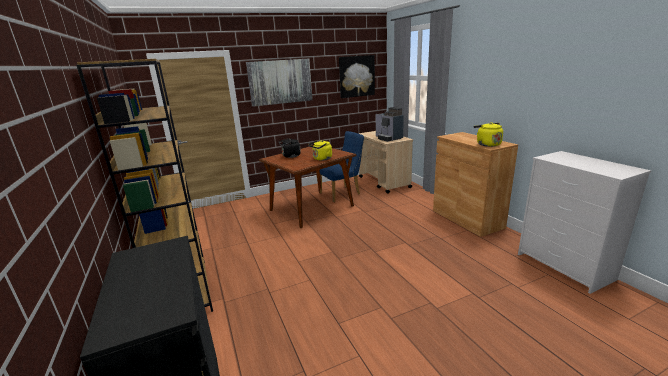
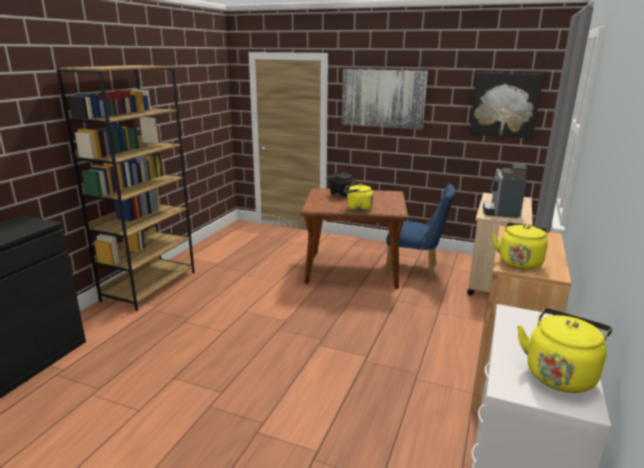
camera: 45 degrees right, 0 degrees up
none -> yellow kettle [517,308,612,393]

